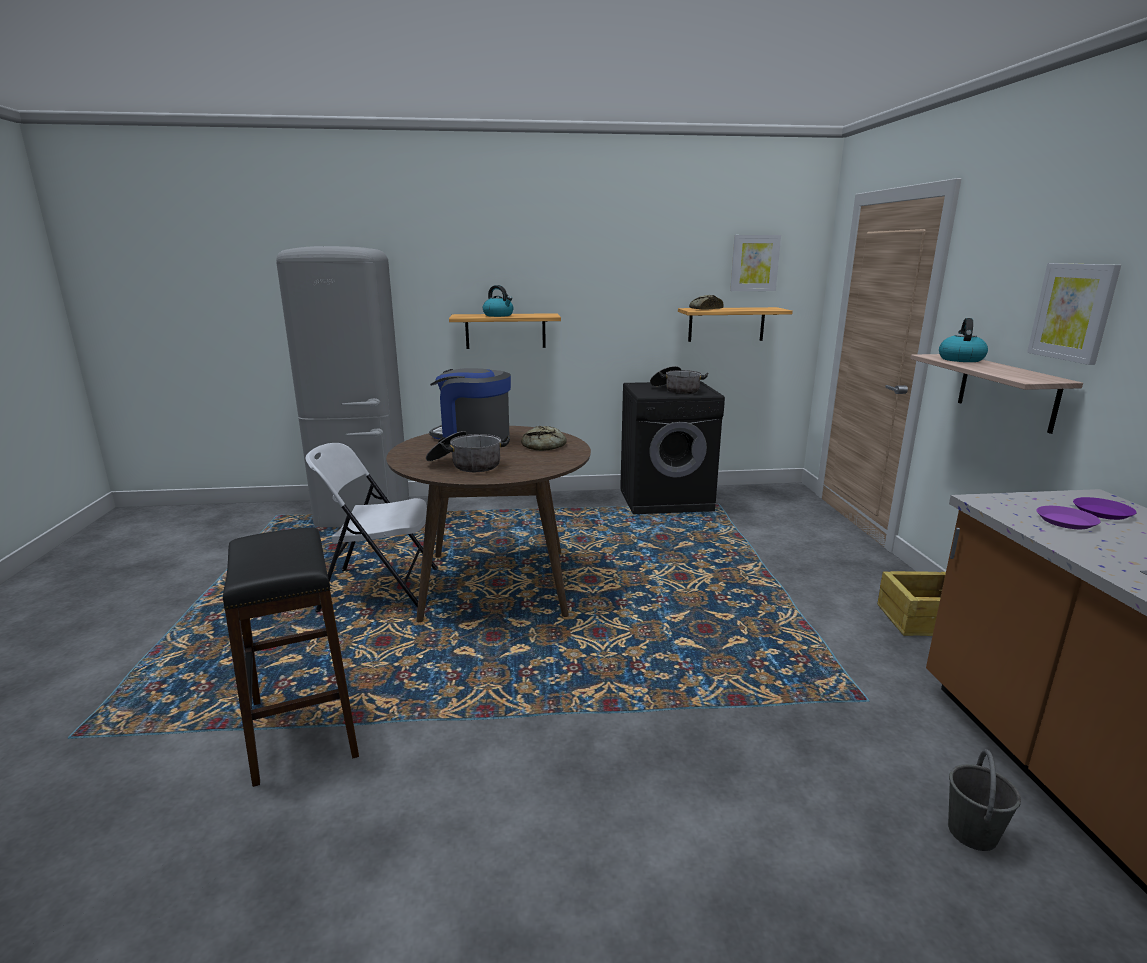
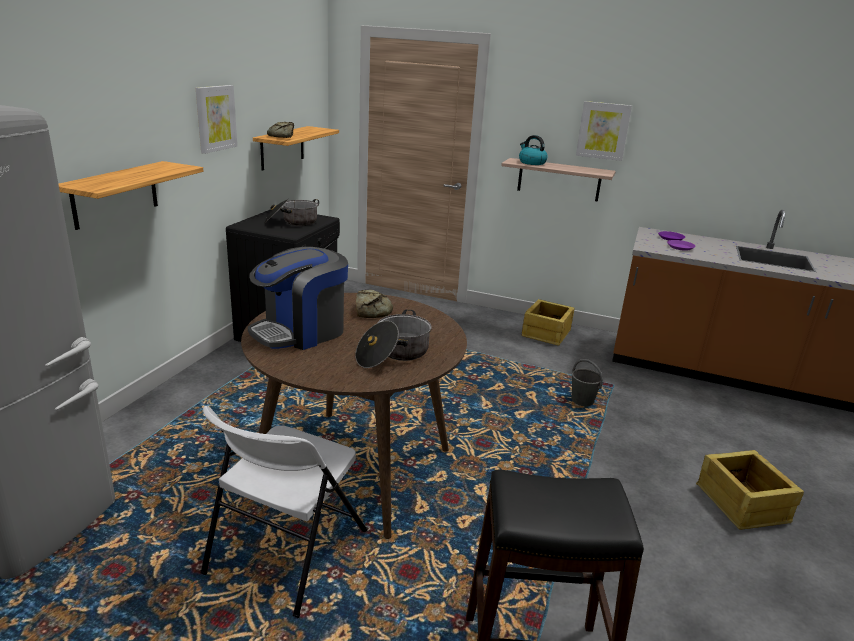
camera: 65 degrees left, 5 degrees up
kettle [483,285,513,317] -> none
picture [730,235,781,291] -> picture moved to [196,85,237,154]
grey bucket [948,749,1021,851] -> grey bucket moved to [572,359,603,406]
none -> crate [696,450,804,530]

